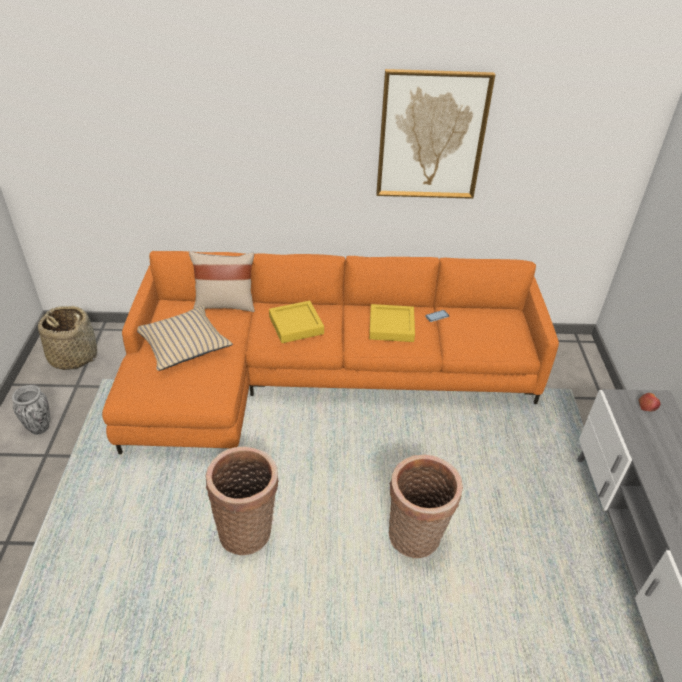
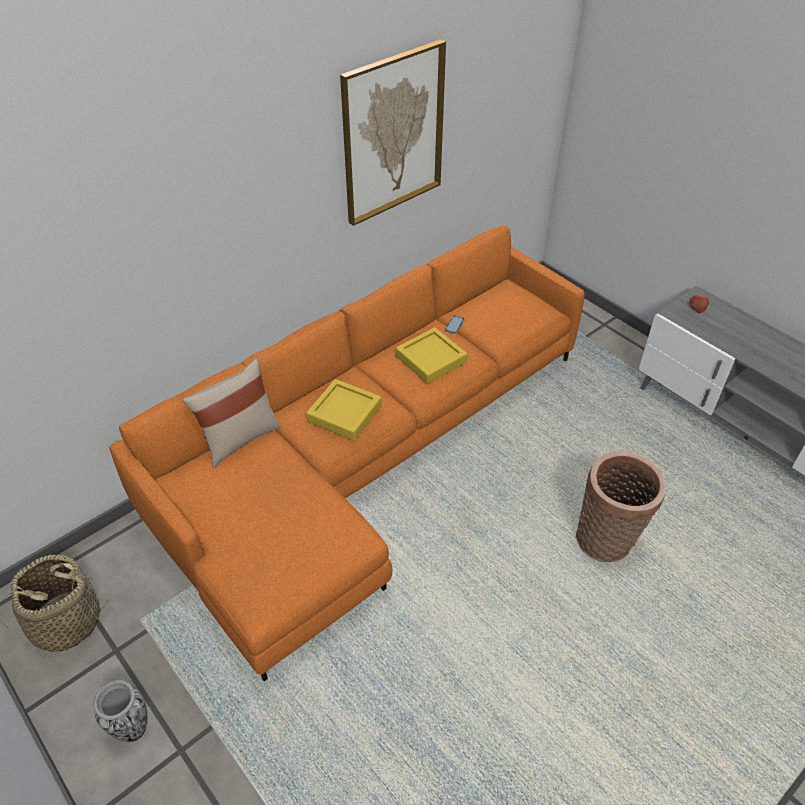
camera: 40 degrees left, 5 degrees up
beige pillow [137,306,233,371] -> none
basket [206,446,279,555] -> none

